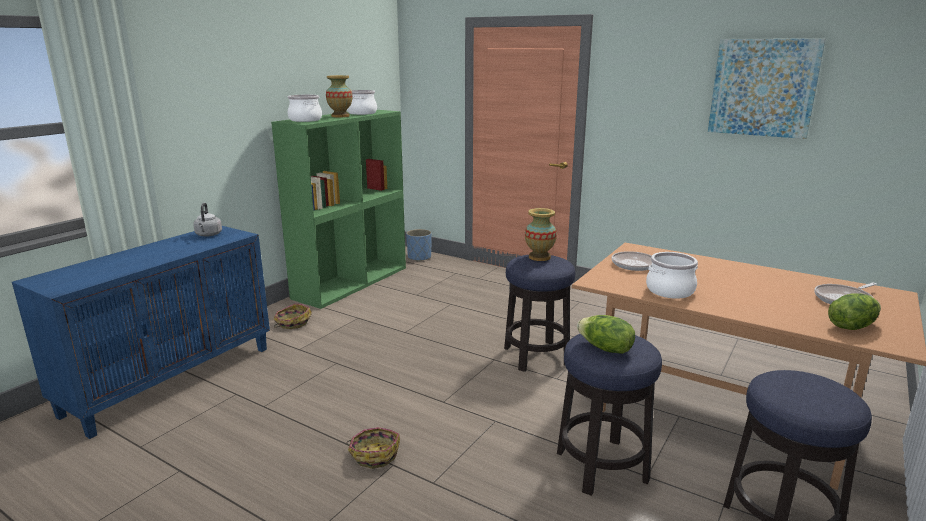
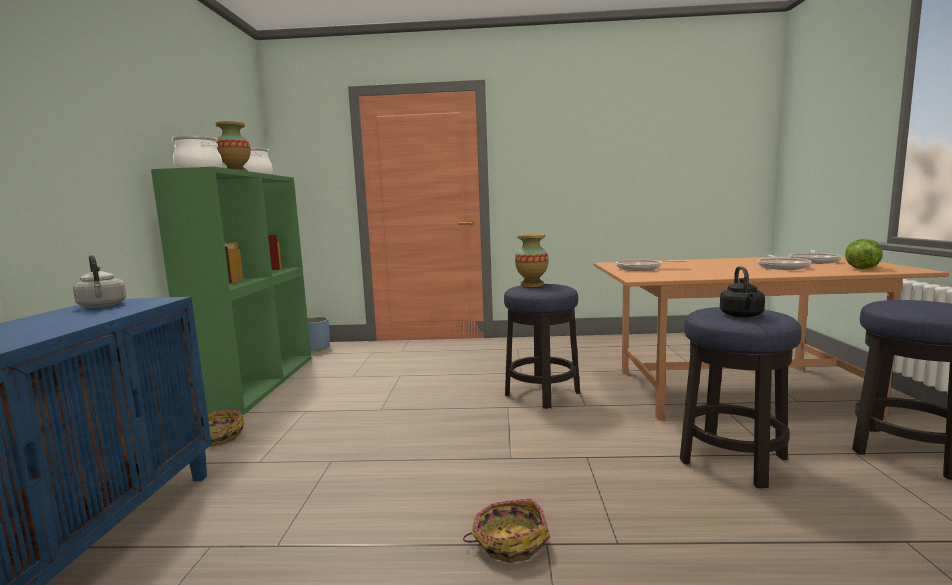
camera: 30 degrees left, 10 degrees down
lettuce [577,315,635,354] -> black kettle [720,266,765,318]
cooking pot [646,252,698,299] -> none
picture [708,39,825,139] -> none
none -> frying pan [757,255,812,270]

